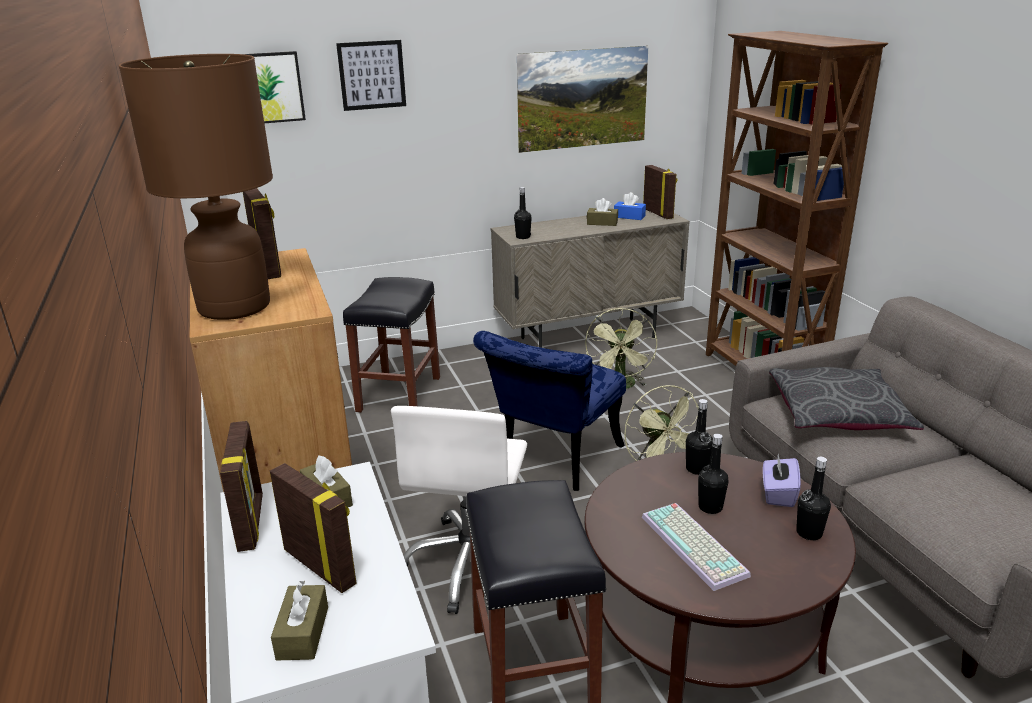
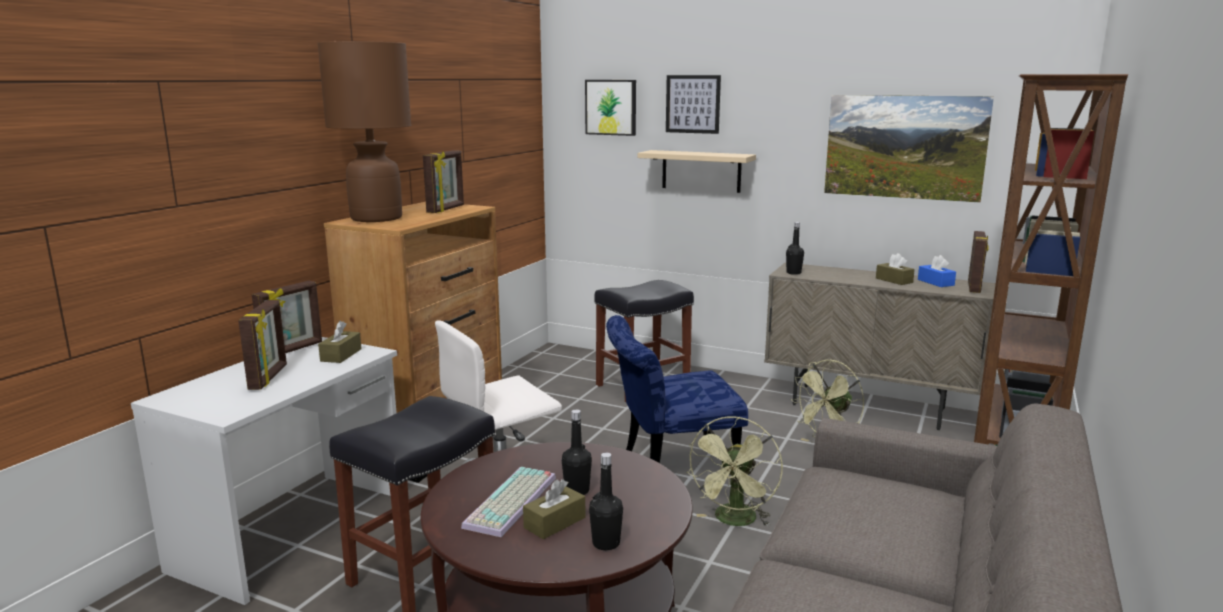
camera: 45 degrees right, 10 degrees down
brown tissue box [271,581,328,661] -> brown tissue box moved to [523,479,585,539]
black bottle [686,399,713,475] -> none
purple tissue box [763,454,801,507] -> none
grey pillow [769,367,924,430] -> none
none -> beige shelf [638,150,756,193]

